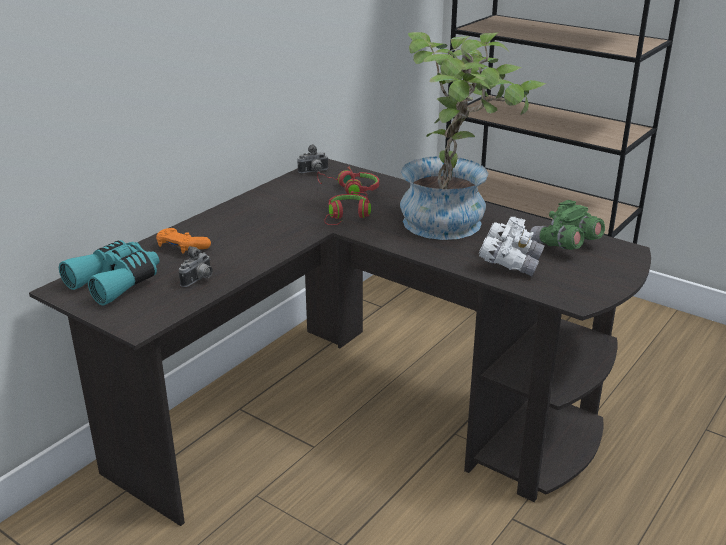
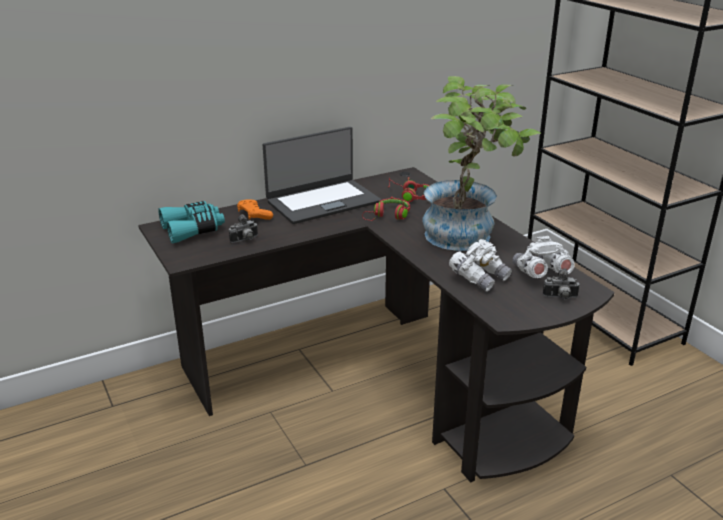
camera: 25 degrees right, 0 degrees up
camera [297,144,329,174] -> camera moved to [543,268,580,299]
green binoculars [530,200,605,250] -> white binoculars [512,236,575,278]
none -> laptop [263,127,381,224]

